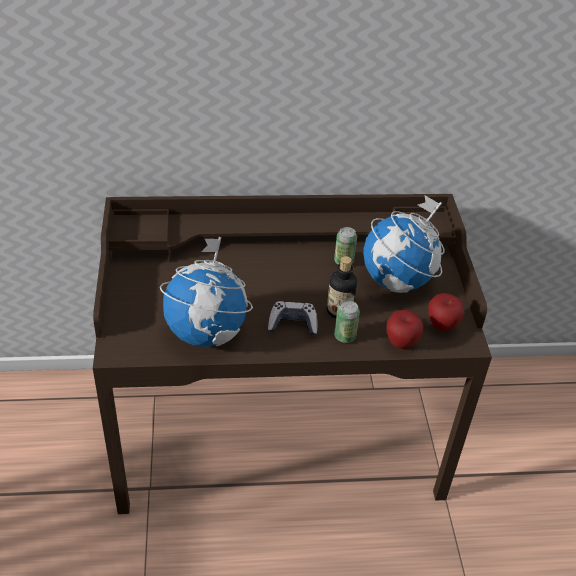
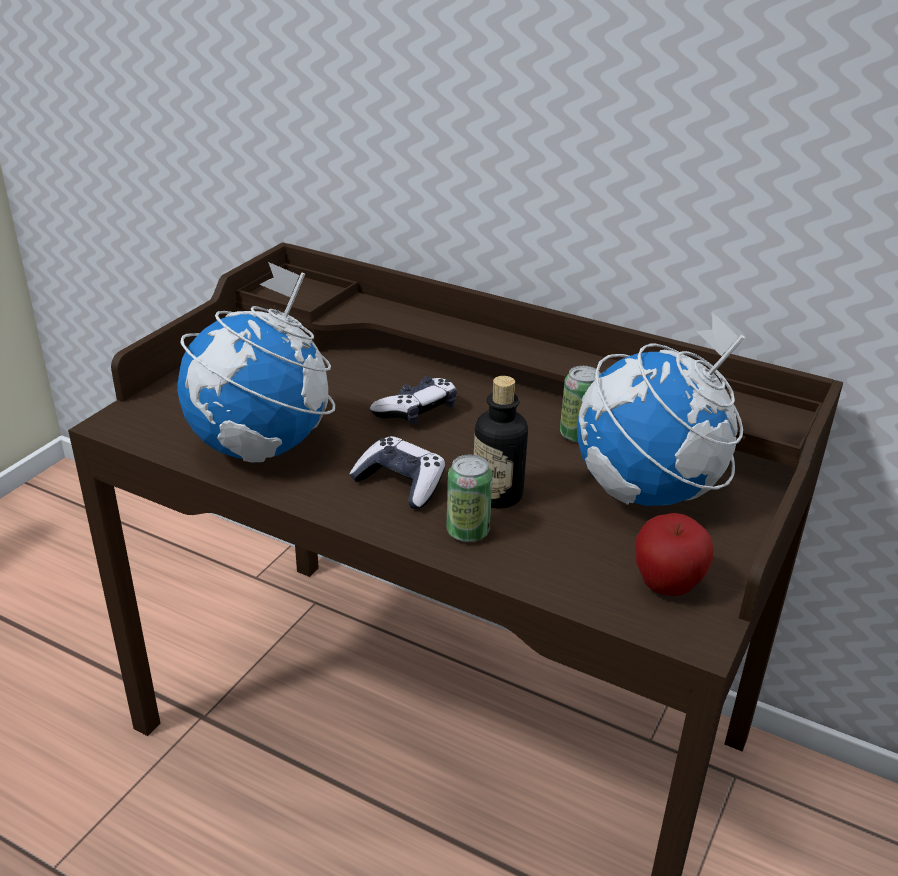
camera: 35 degrees right, 10 degrees down
apple [387,310,423,349] -> none
none -> game controller [370,376,457,424]

